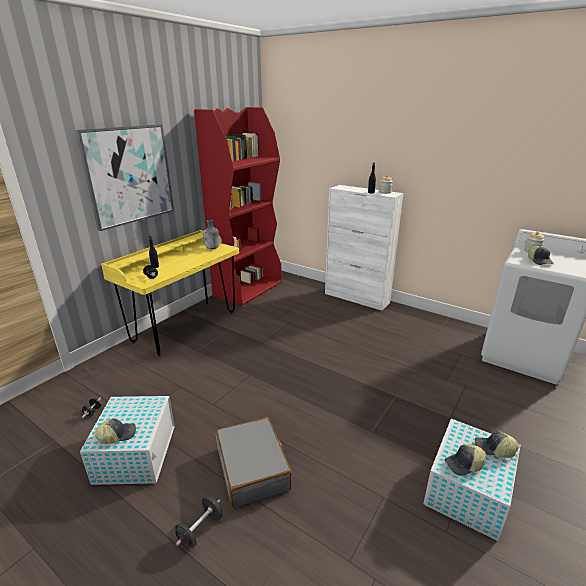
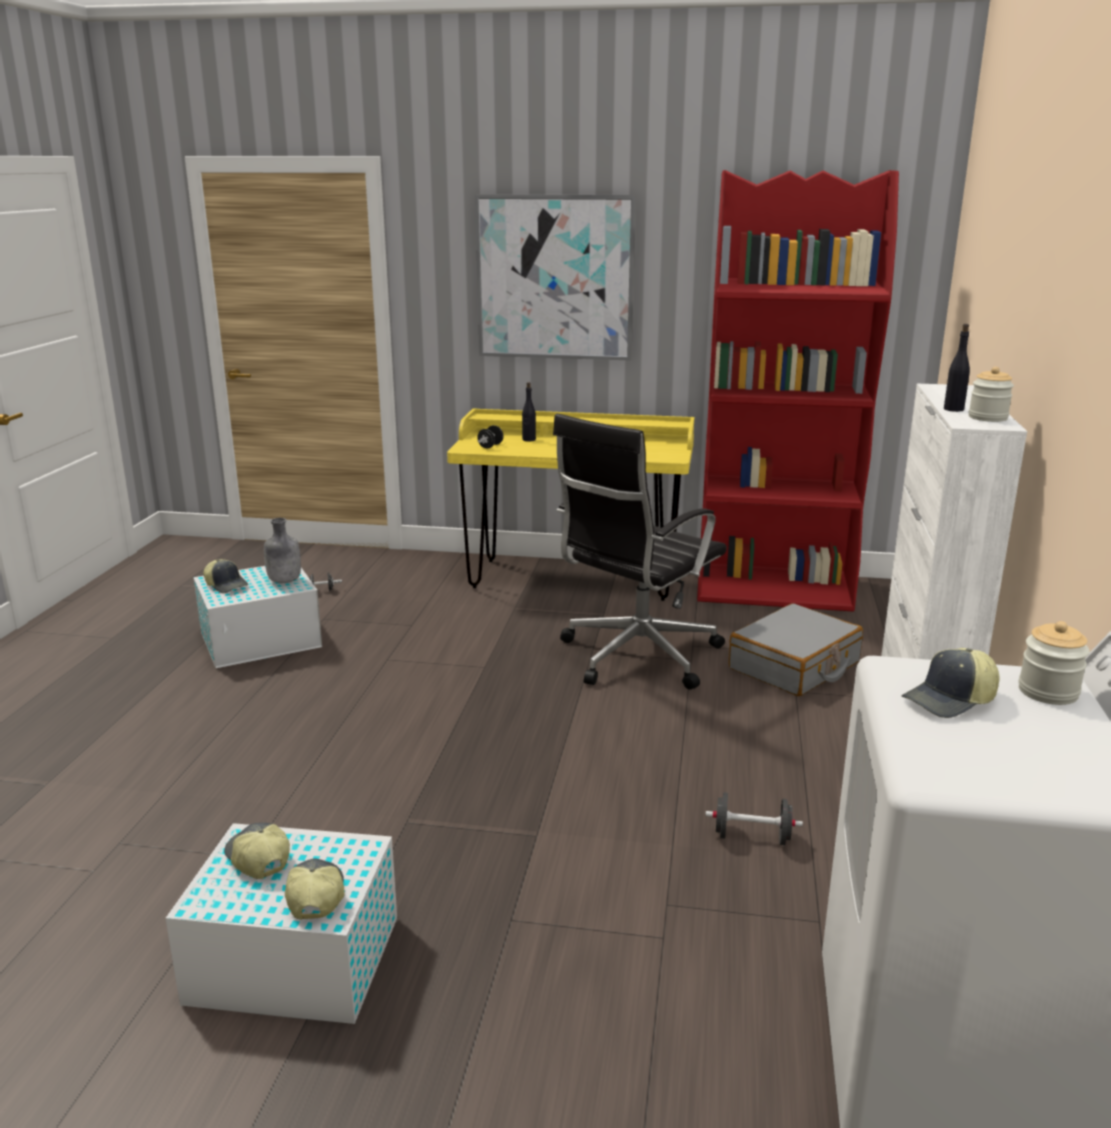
camera: 65 degrees right, 5 degrees down
black dumbbell [175,496,223,548] -> black dumbbell moved to [705,792,803,845]
grey bottle [203,219,220,249] -> grey bottle moved to [264,518,301,583]
grey suitcase [216,417,292,508] -> grey suitcase moved to [729,603,863,696]
none -> black office chair [553,414,727,690]

